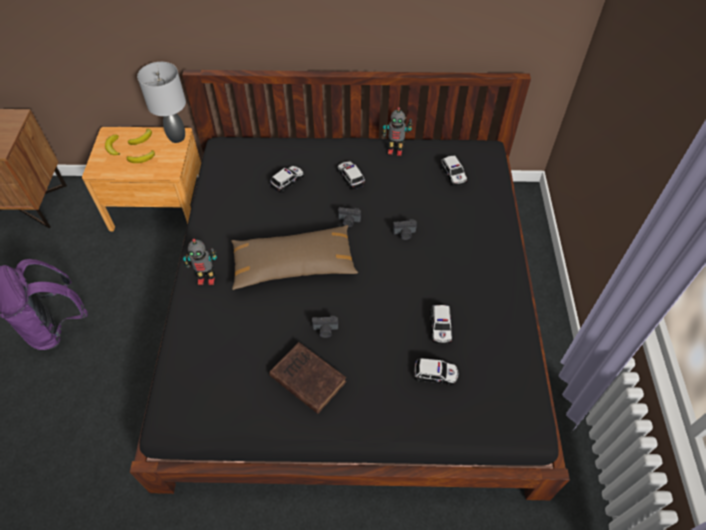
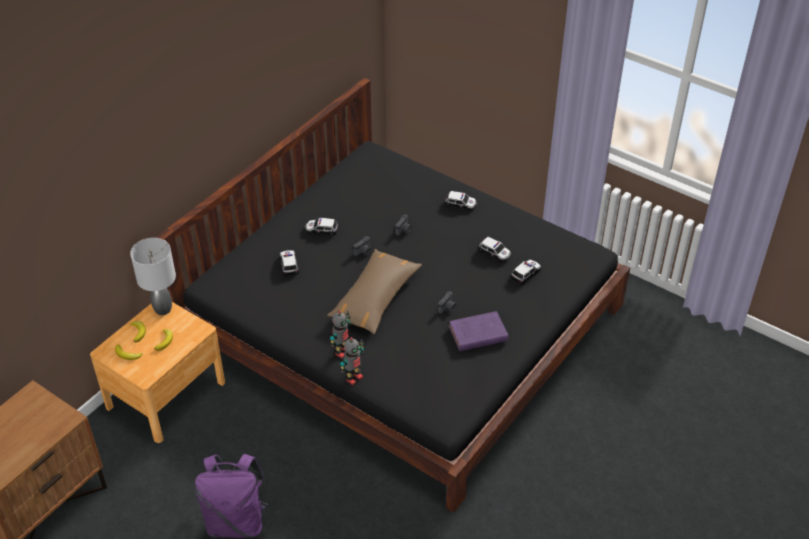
camera: 55 degrees left, 10 degrees down
brown book [269,342,347,414] -> purple book [449,311,509,351]
toy robot [382,107,412,156] -> toy robot moved to [340,337,364,385]
toy car [440,155,468,186] -> toy car moved to [445,191,477,211]

